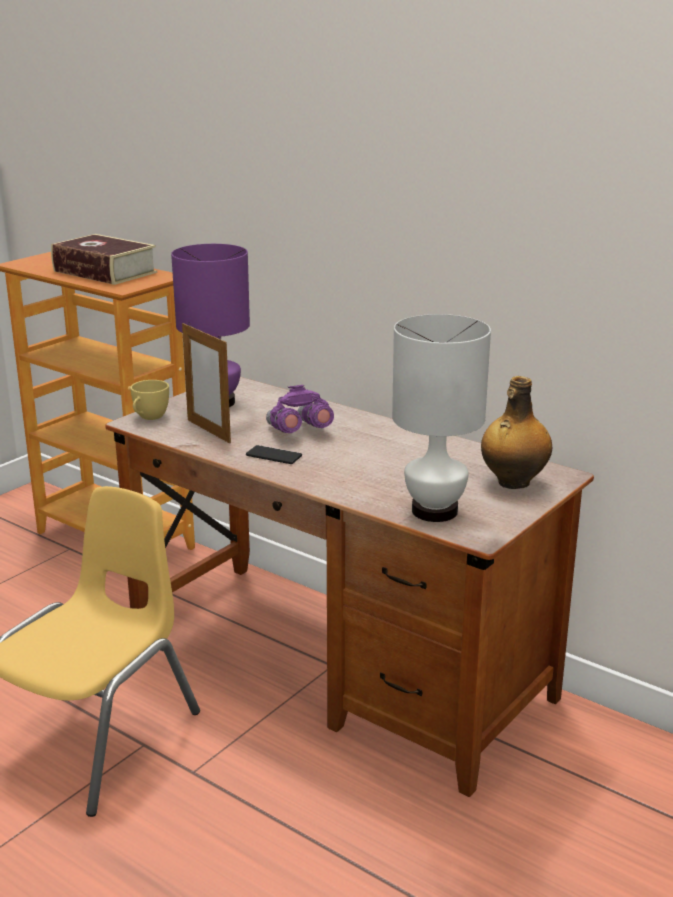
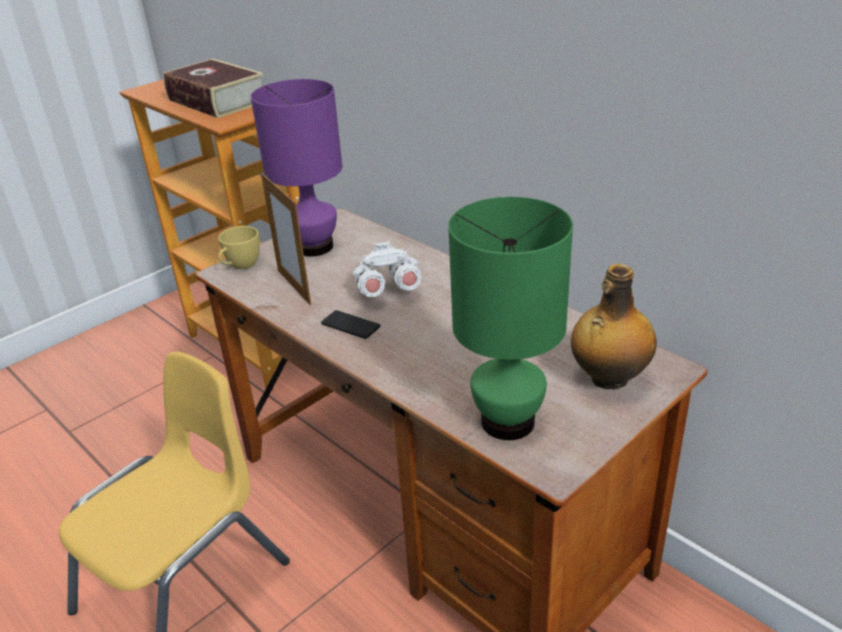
camera: 10 degrees right, 10 degrees up
purple binoculars [266,385,334,433] -> white binoculars [353,241,421,297]
white table lamp [392,314,491,522] -> green table lamp [448,197,573,440]

